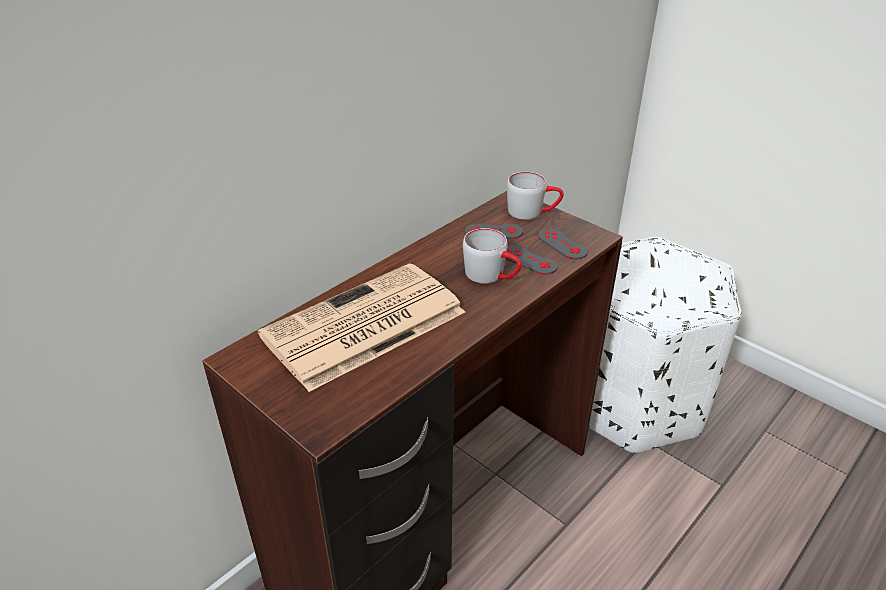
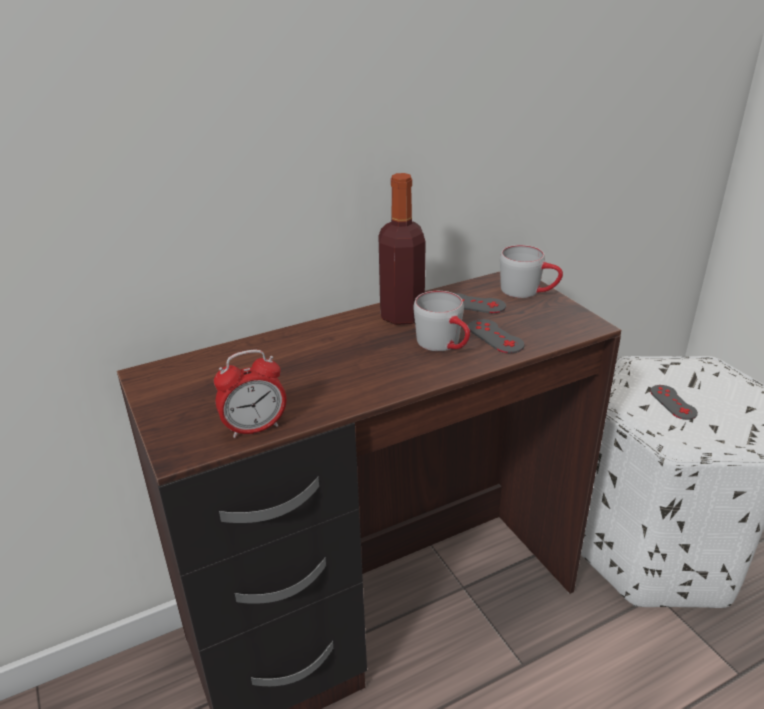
camera: 20 degrees right, 5 degrees down
newspaper [258,263,465,392] -> none
grey game controller [538,228,588,259] -> grey game controller moved to [650,385,698,420]
none -> alarm clock [214,350,287,438]
none -> bottle [378,173,426,325]

